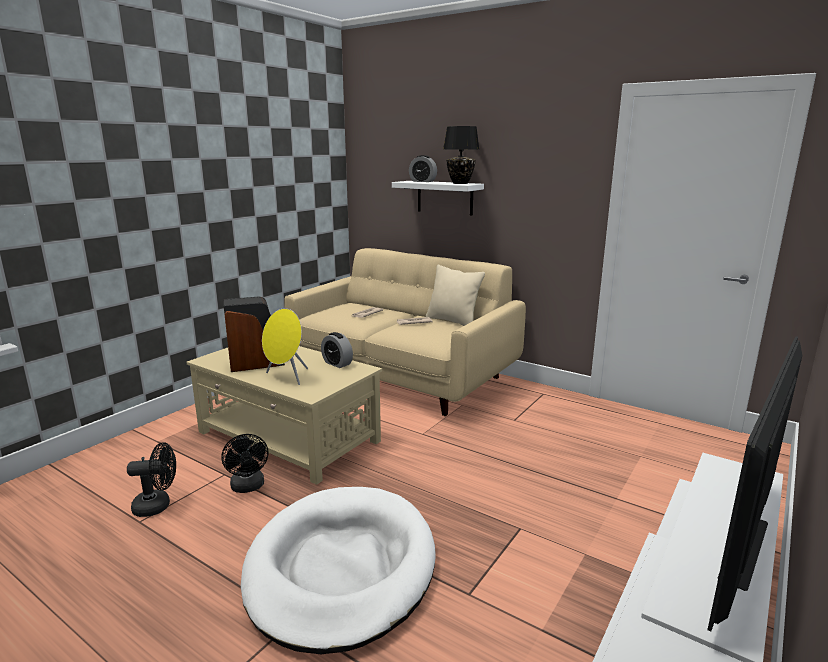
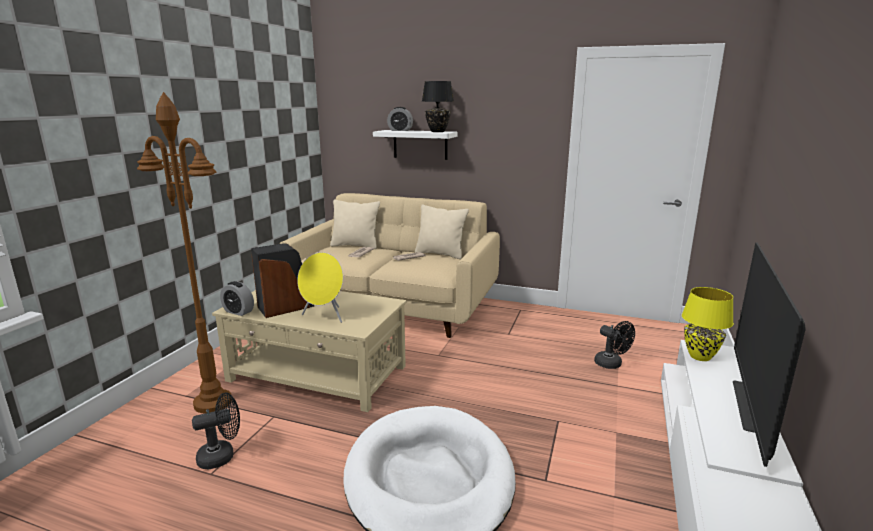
camera: 15 degrees left, 0 degrees up
black fan [221,434,268,493] -> black fan moved to [594,321,635,369]
alarm clock [321,332,353,368] -> alarm clock moved to [220,281,254,316]
none -> brown floor lamp [137,92,232,413]
none -> beige pillow [330,200,380,249]
none -> yellow table lamp [682,287,734,361]

